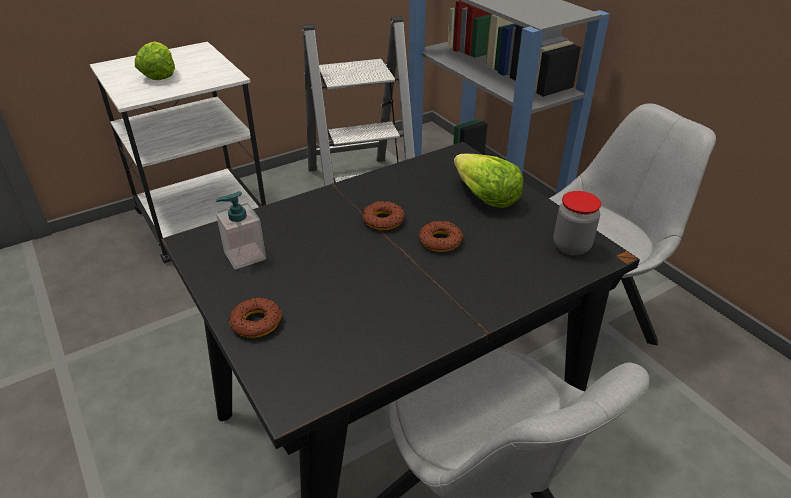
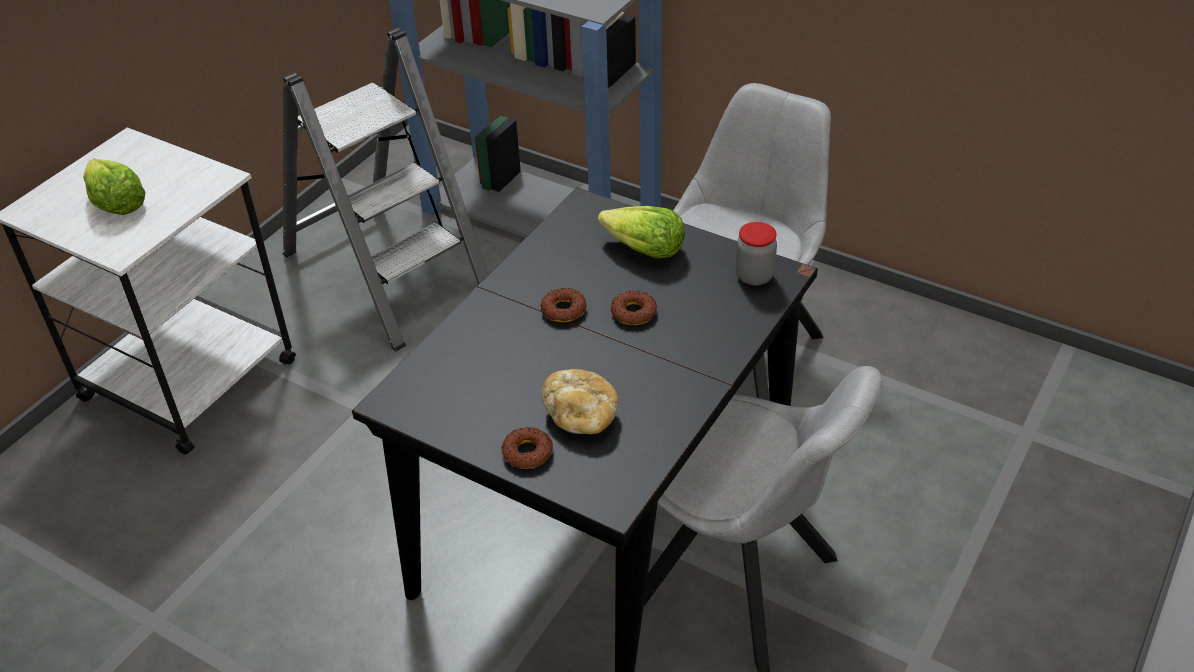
camera: 25 degrees left, 5 degrees up
soap dispenser [215,191,266,270] -> none
none -> bread [542,369,619,434]

